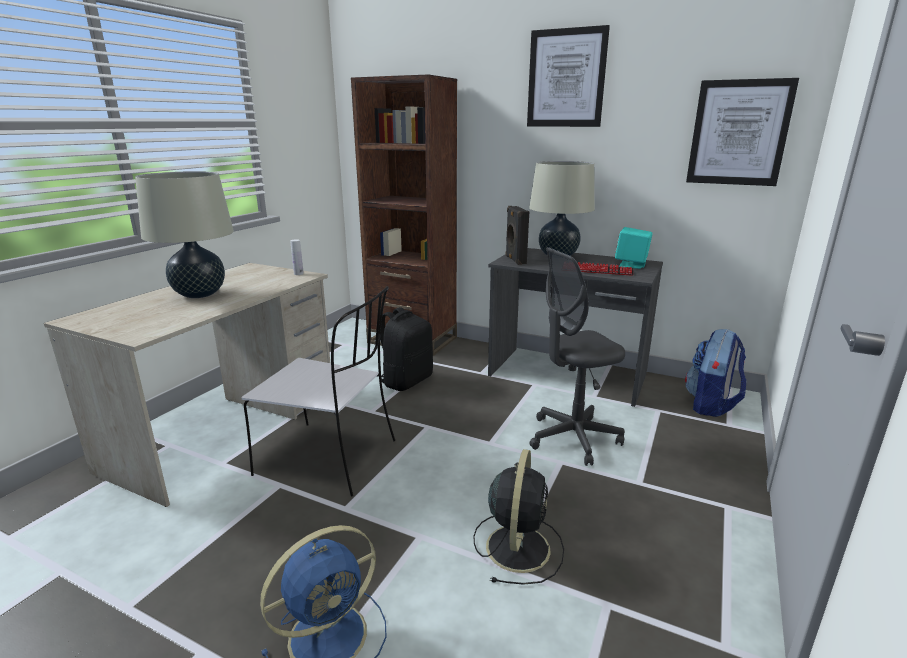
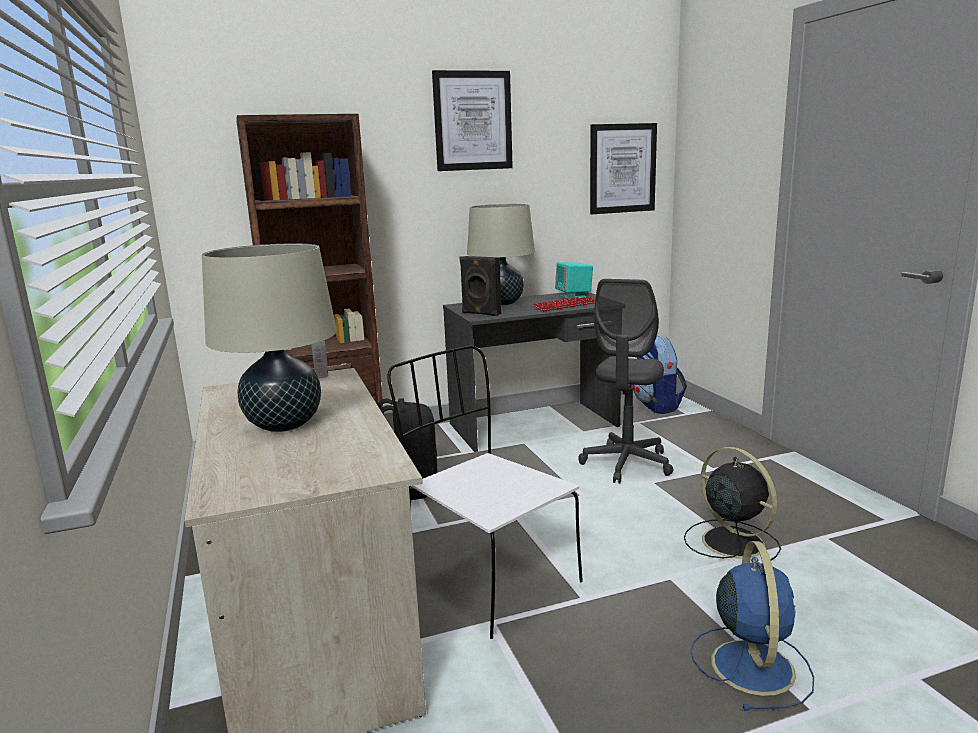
camera: 45 degrees left, 5 degrees down
white chair [241,286,395,496] -> white chair turned 105 degrees counterclockwise [387,346,583,639]

